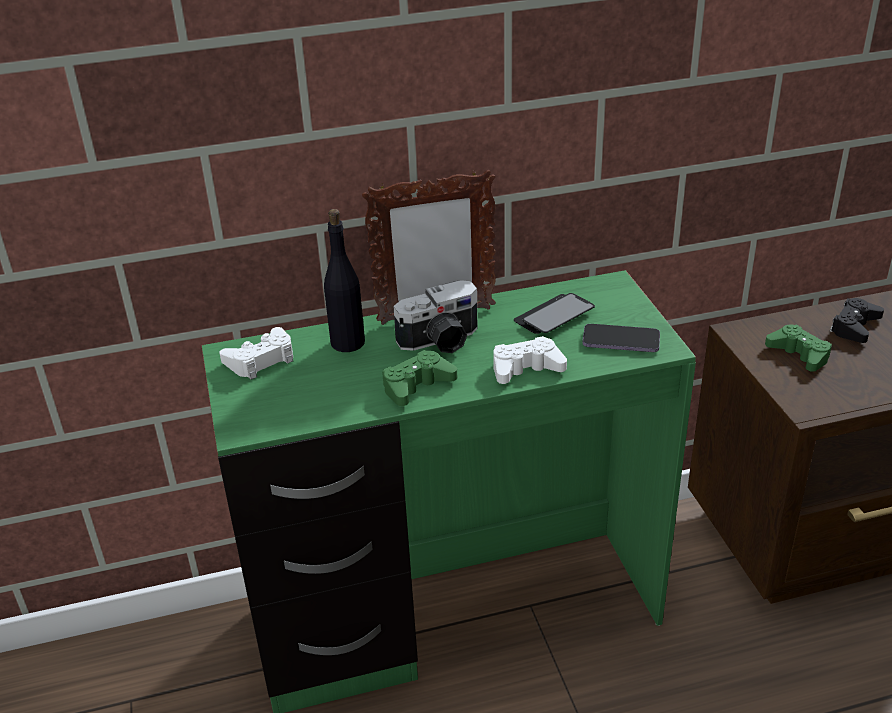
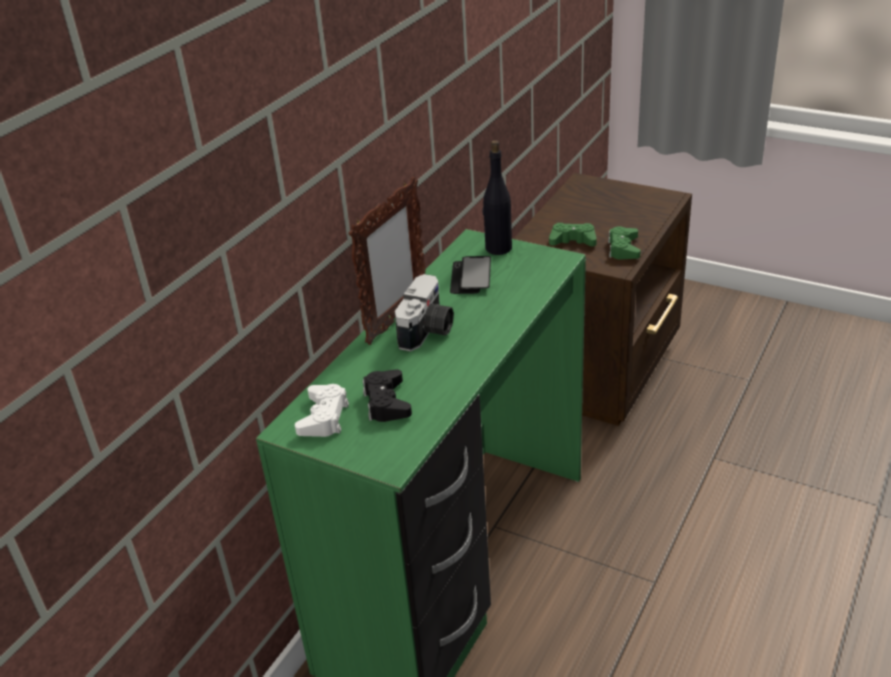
camera: 45 degrees left, 0 degrees up
black bottle [324,209,365,352] -> black bottle moved to [483,140,512,255]
green game controller [382,350,457,406] -> green game controller moved to [608,226,641,259]
white game controller [493,336,567,384] -> none
phone [583,324,660,352] -> none
black game controller [830,298,884,343] -> black game controller moved to [363,369,412,422]

